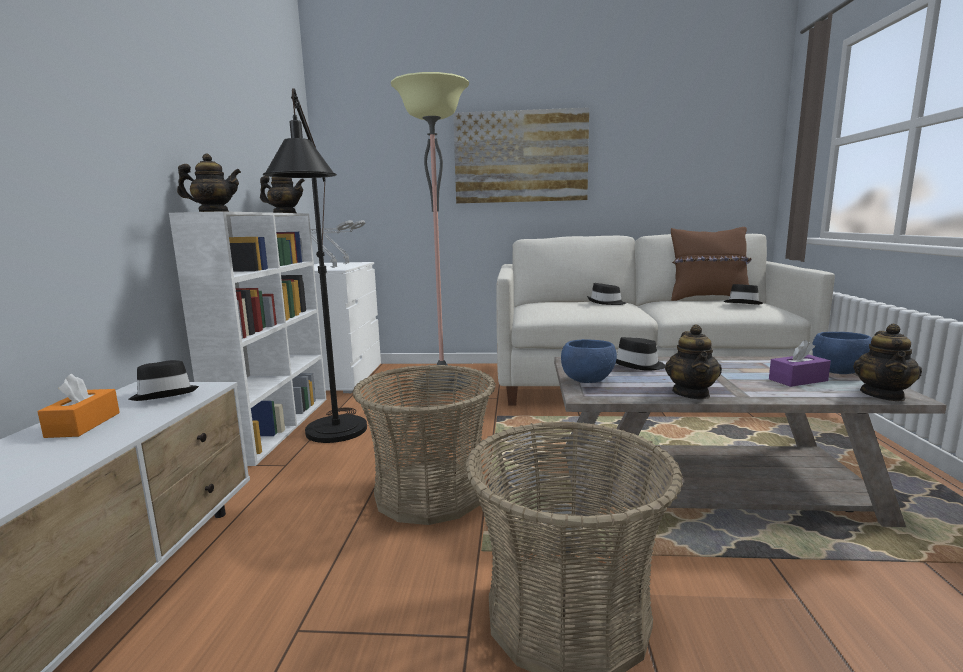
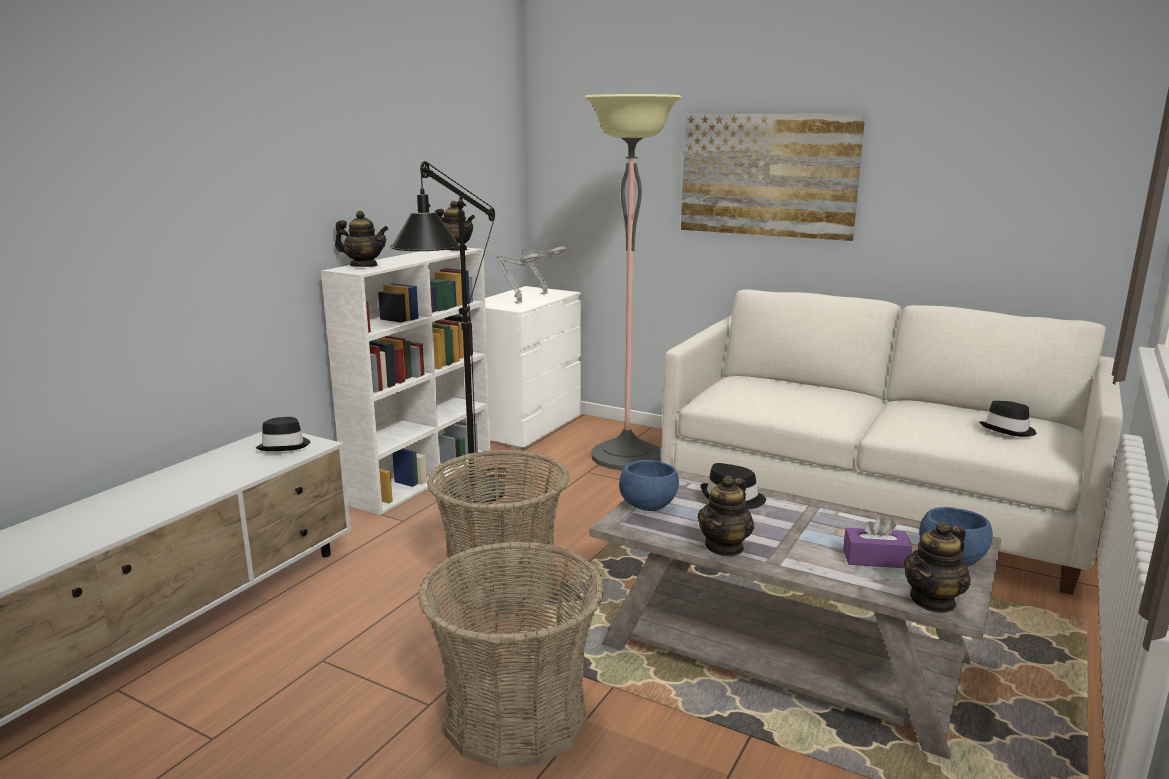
camera: 25 degrees right, 5 degrees up
orange tissue box [37,374,120,438] -> none
black hat [587,283,626,305] -> none
brown pillow [671,227,752,301] -> none

